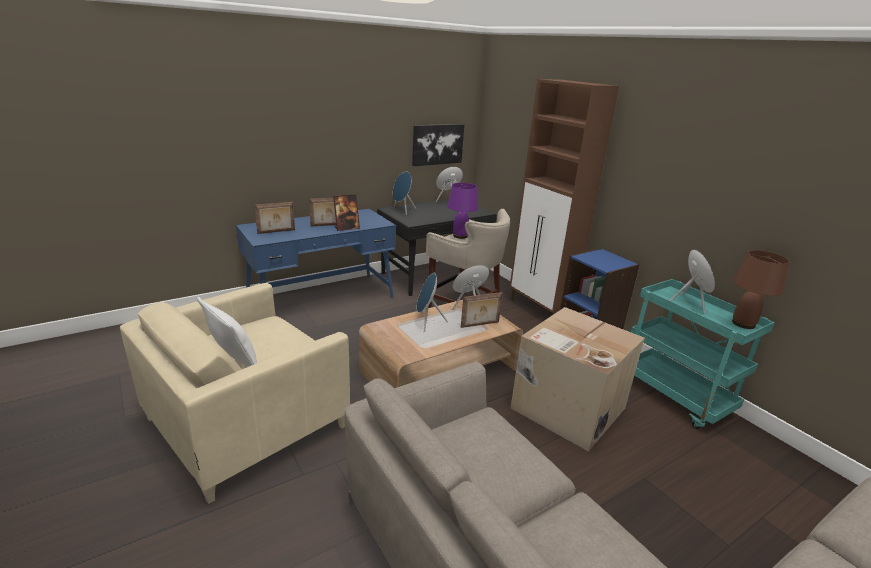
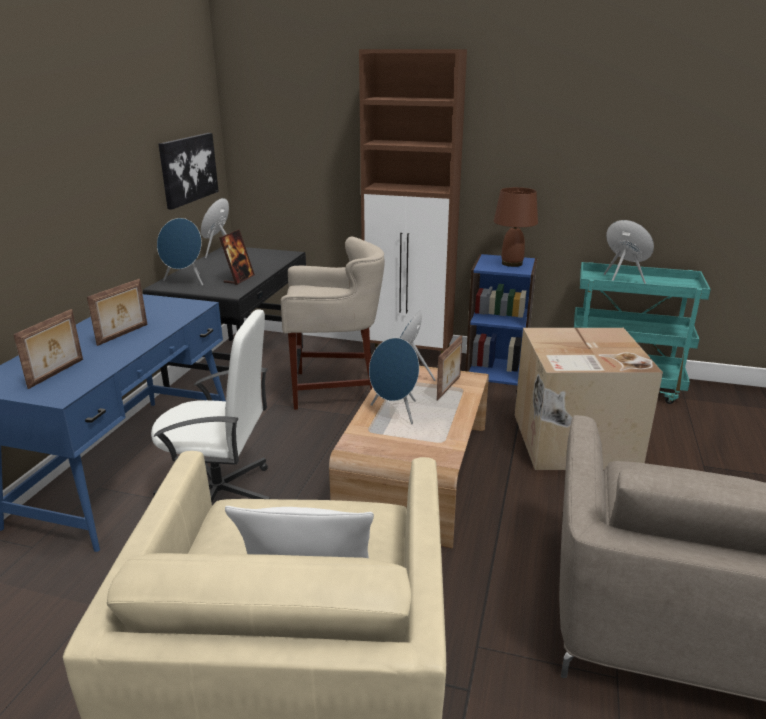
camera: 40 degrees left, 0 degrees up
picture frame [333,194,360,231] -> picture frame moved to [219,229,255,285]
purple table lamp [447,183,478,239] -> none
brown table lamp [732,250,790,329] -> brown table lamp moved to [494,187,538,267]
none -> white office chair [151,310,270,503]

